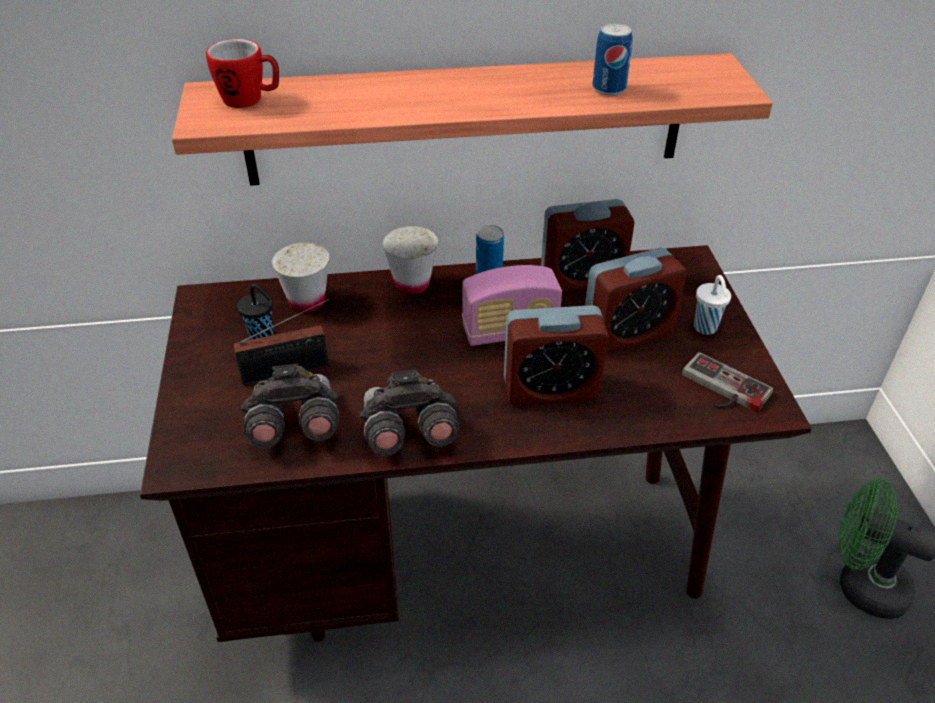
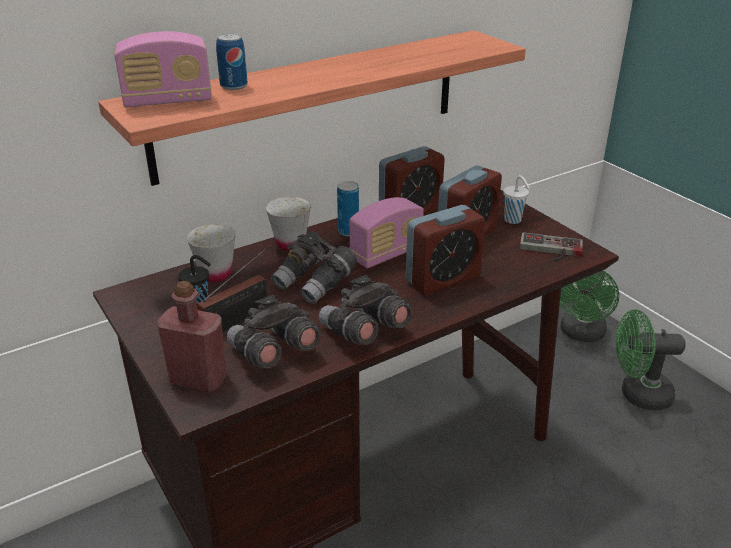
camera: 25 degrees left, 10 degrees down
mug [206,39,279,108] -> radio [115,31,212,107]
can [592,23,633,96] -> can moved to [216,33,248,90]
none -> red bottle [157,281,227,392]
none -> grey binoculars [271,231,357,304]
none -> green fan [560,270,619,342]

